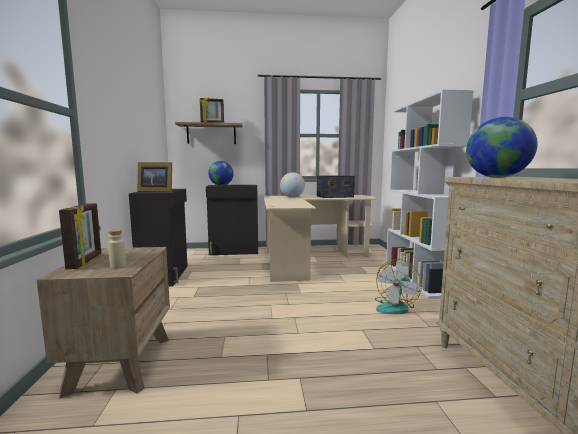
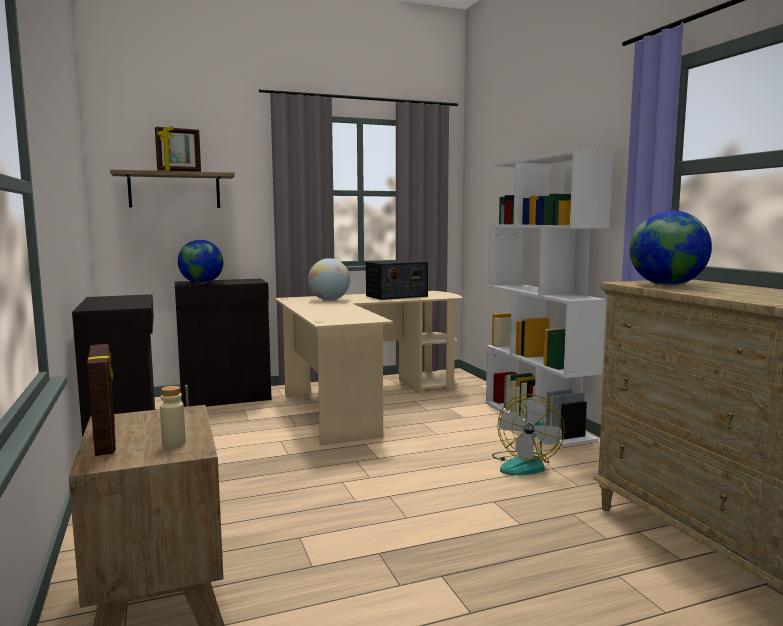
camera: 15 degrees left, 0 degrees up
picture frame [137,162,172,192] -> none

